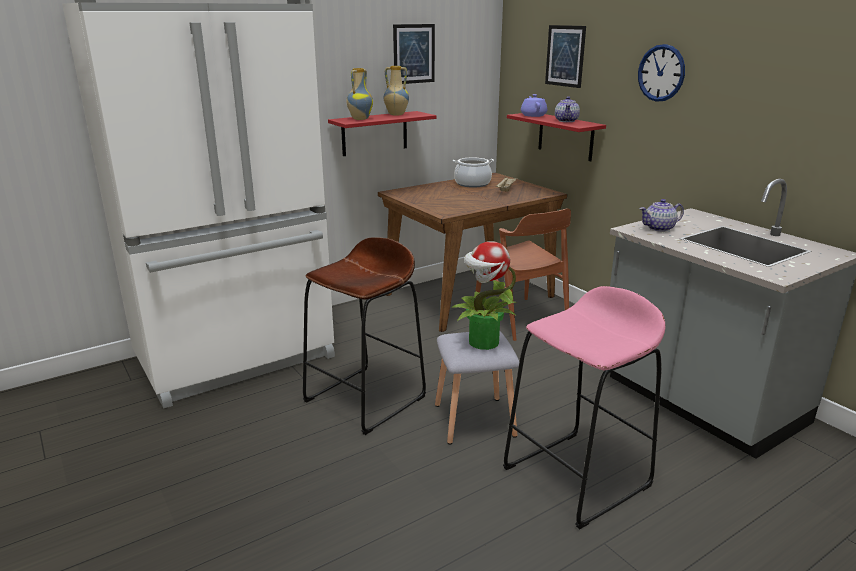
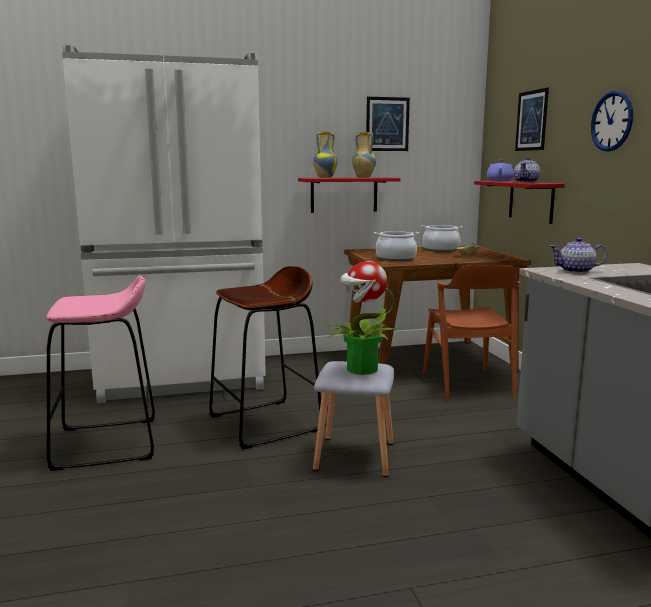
camera: 20 degrees right, 10 degrees down
pink stool [503,286,666,529] -> pink stool moved to [46,276,155,471]
none -> cooking pot [374,231,419,261]

